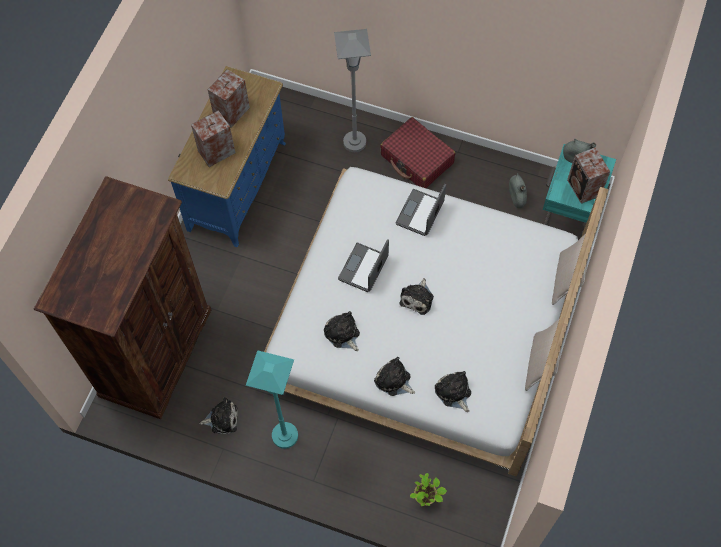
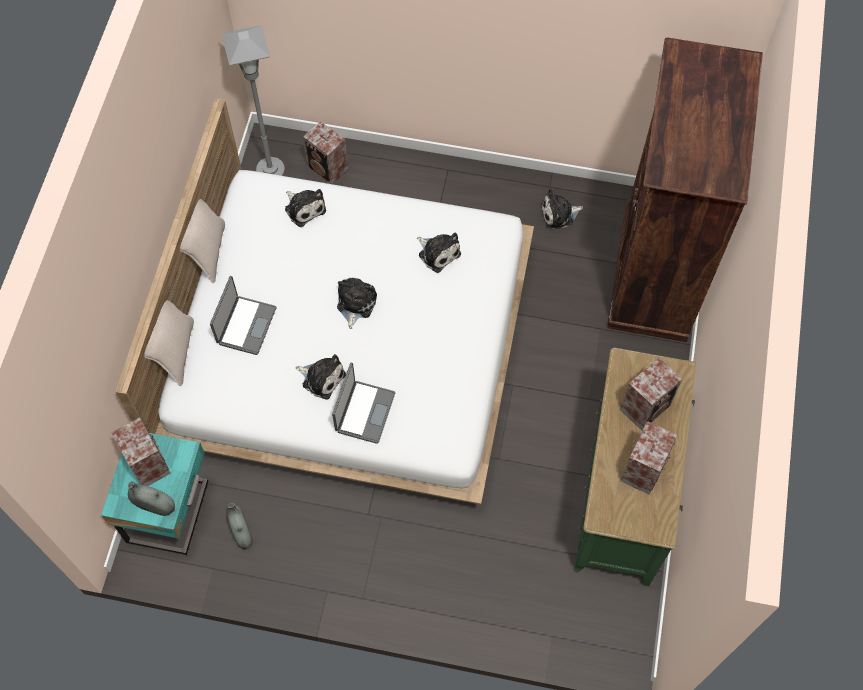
camera: 170 degrees right, 0 degrees up
blue dresser [168,66,286,247] -> green dresser [573,348,696,586]
turquoise floor lamp [246,350,298,449] -> none
grey floor lamp [334,29,371,152] -> grey floor lamp moved to [221,25,285,176]
laptop [338,239,389,292] -> laptop moved to [210,276,276,355]
plush toy [374,357,415,396] -> plush toy moved to [295,354,346,400]
red suitcase [380,117,455,188] -> none
potted plant [410,473,447,506] -> speaker [303,121,348,184]

